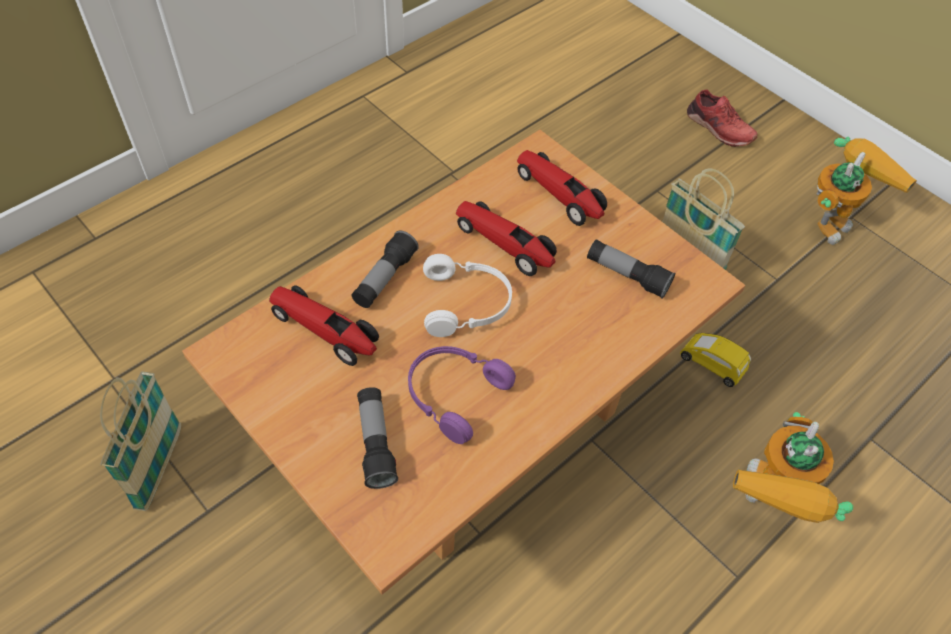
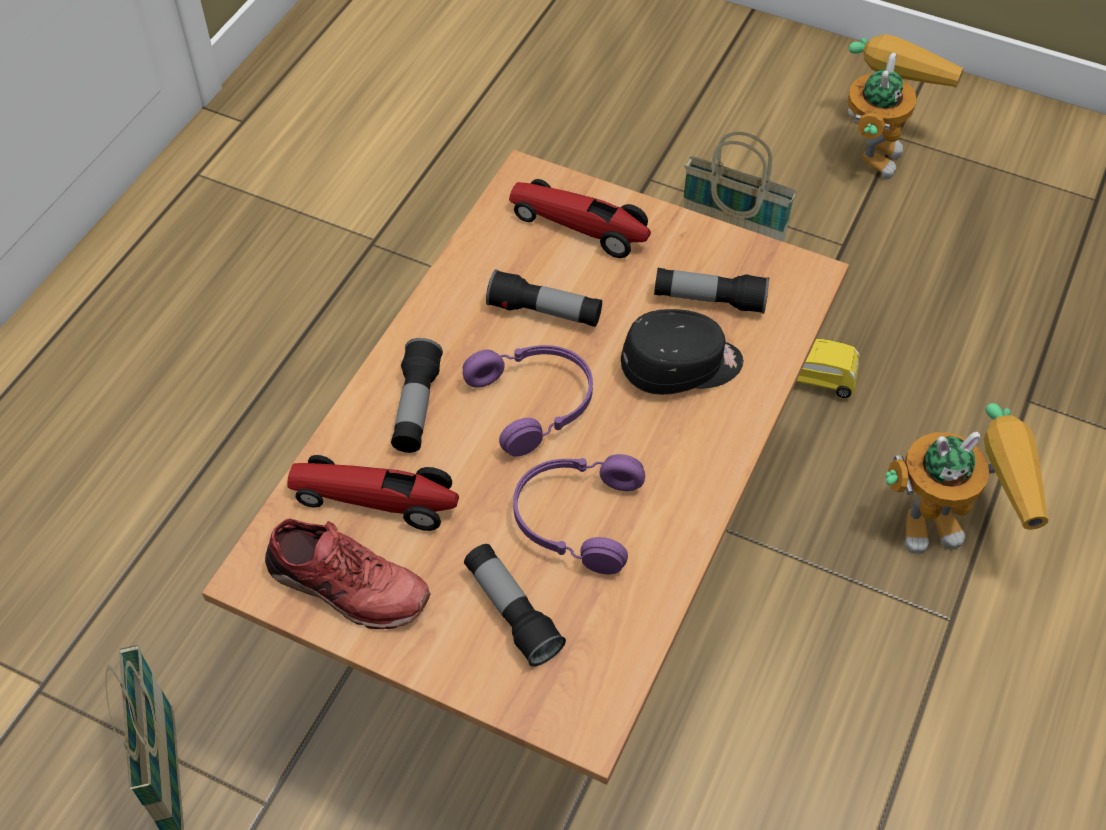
camera: 20 degrees left, 0 degrees up
white headphones [423,254,512,337] -> purple headphones [463,345,593,457]
toy car [456,201,557,276] -> flashlight [486,269,602,327]
red shoe [687,89,758,147] -> red shoe moved to [265,519,431,629]
toy robot [733,412,853,523] -> toy robot turned 90 degrees counterclockwise [885,403,1048,554]
none -> black cap [621,309,743,395]

